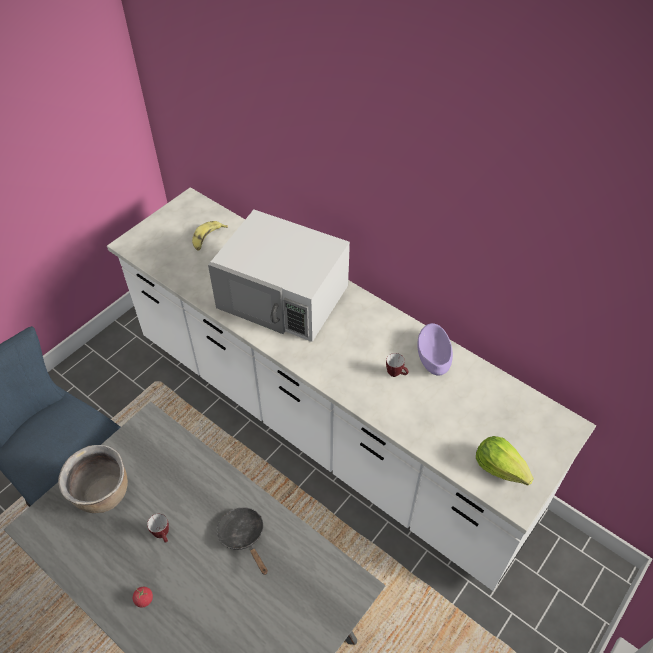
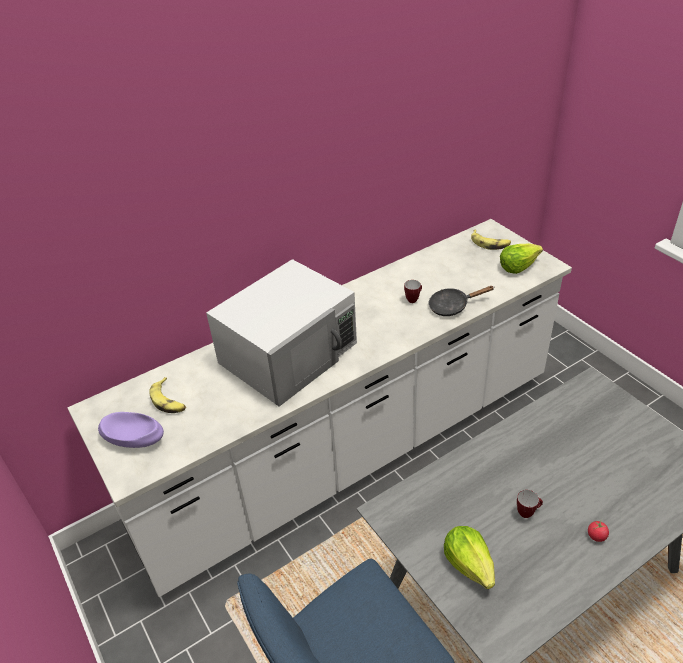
camera: 70 degrees left, 10 degrees down
brown cooking pot [58,445,128,513] -> lettuce [444,526,495,589]
black frying pan [217,507,268,575] -> black frying pan moved to [429,286,494,316]
purple bowl [417,323,453,376] -> purple bowl moved to [98,412,164,448]
none -> banana [471,230,511,250]

